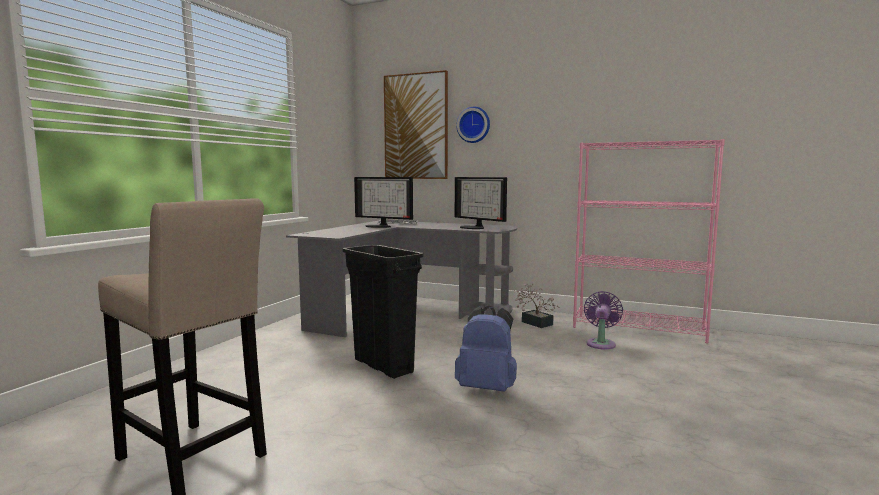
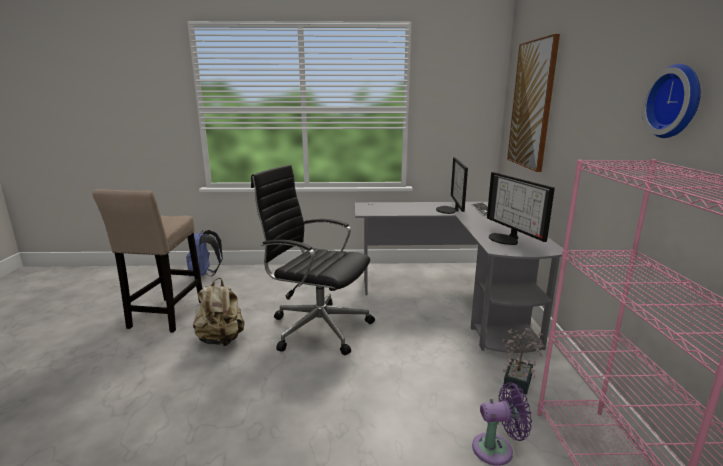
camera: 65 degrees right, 10 degrees up
black trash can [343,245,424,379] -> black office chair [251,165,375,355]
monitor [455,177,507,229] -> monitor turned 45 degrees counterclockwise [487,172,555,245]
blue backpack [455,305,517,391] -> blue backpack moved to [186,230,223,277]
wall clock [456,107,490,143] -> wall clock moved to [642,64,701,138]
none -> beige backpack [193,278,244,346]

